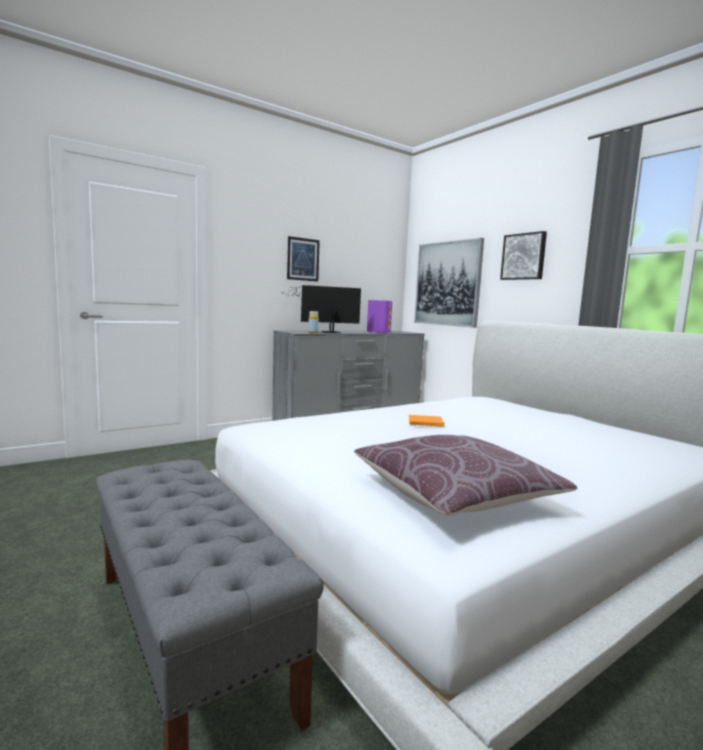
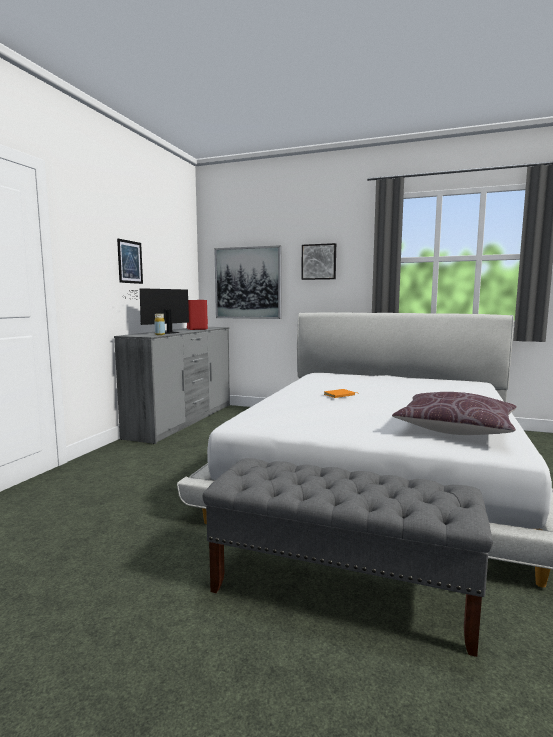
camera: 35 degrees left, 0 degrees up
purple speaker [367,300,392,333] -> red speaker [187,300,208,330]

